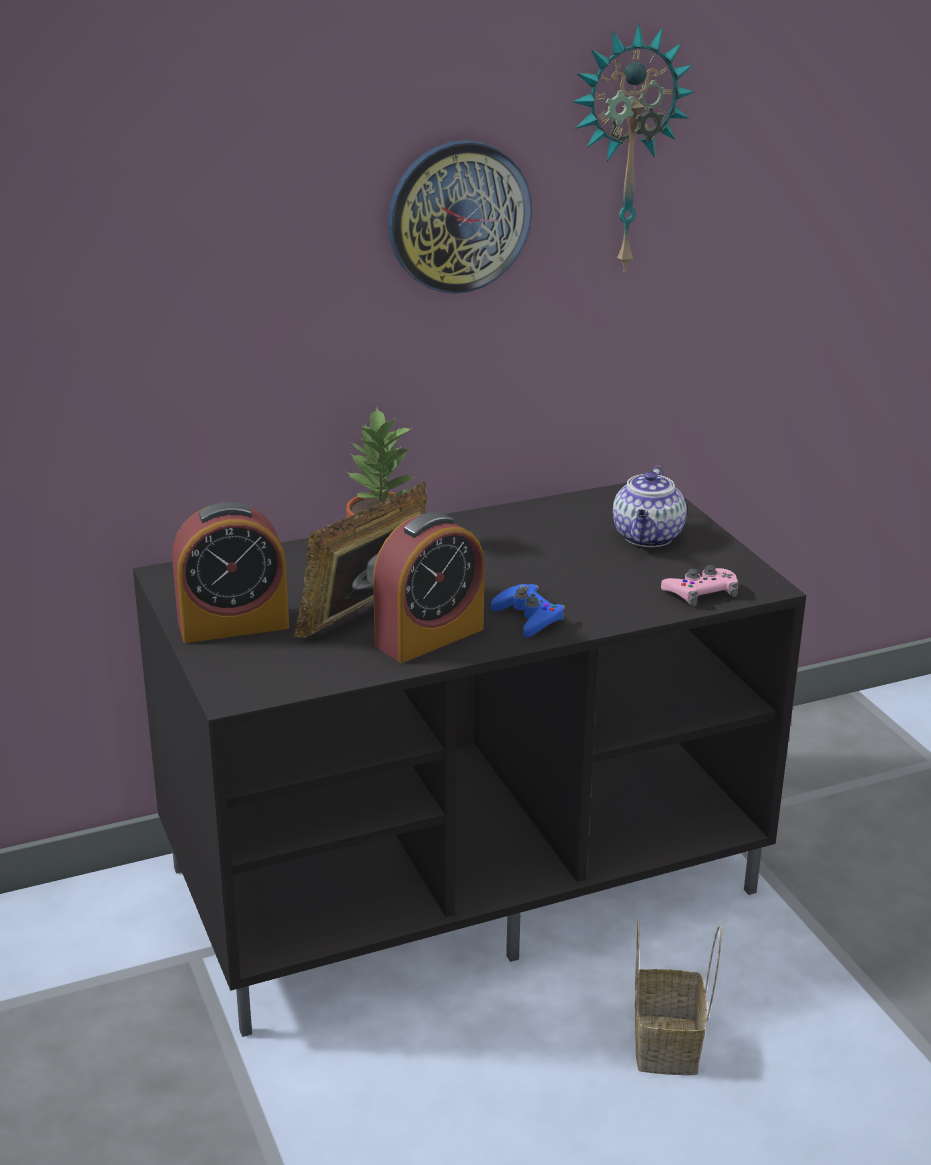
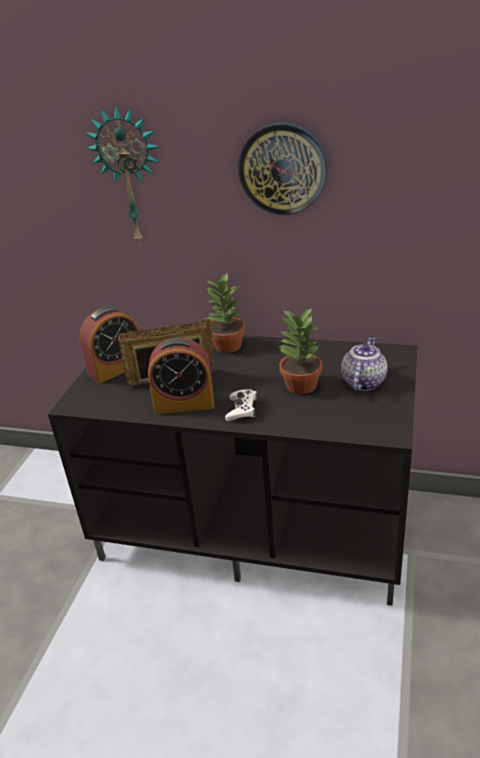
camera: 40 degrees right, 5 degrees up
alarm clock [172,502,289,643] -> alarm clock turned 60 degrees counterclockwise [79,306,139,384]
blue game controller [491,584,565,637] -> white game controller [225,389,258,421]
wall clock [572,24,695,272] -> wall clock moved to [86,105,159,246]
teapot [613,466,687,547] -> teapot turned 150 degrees clockwise [341,337,387,391]
basket [635,919,722,1075] -> none
pink game controller [661,565,739,606] -> none
none -> potted plant [279,307,322,394]

